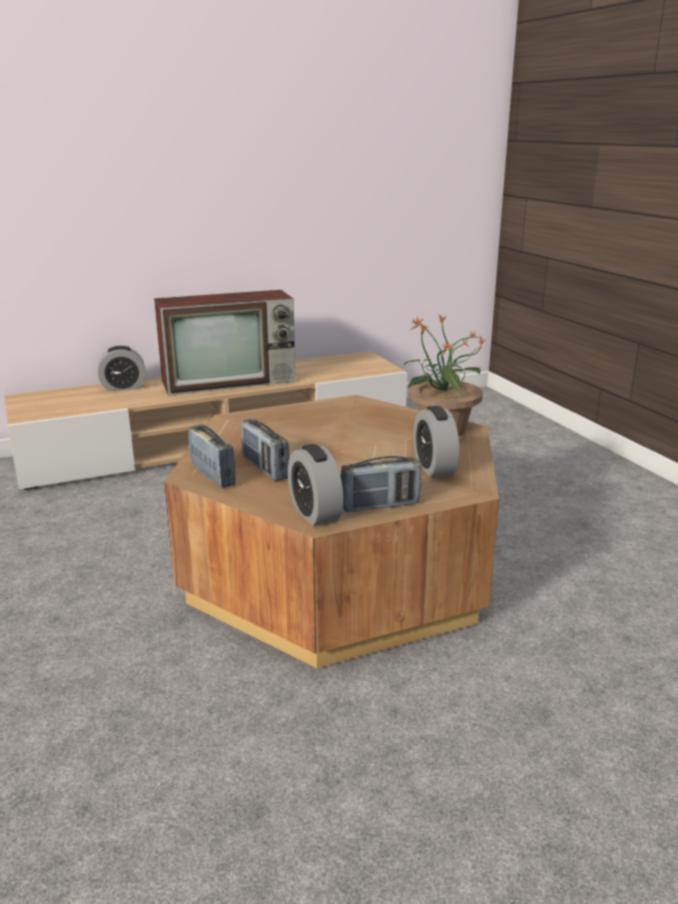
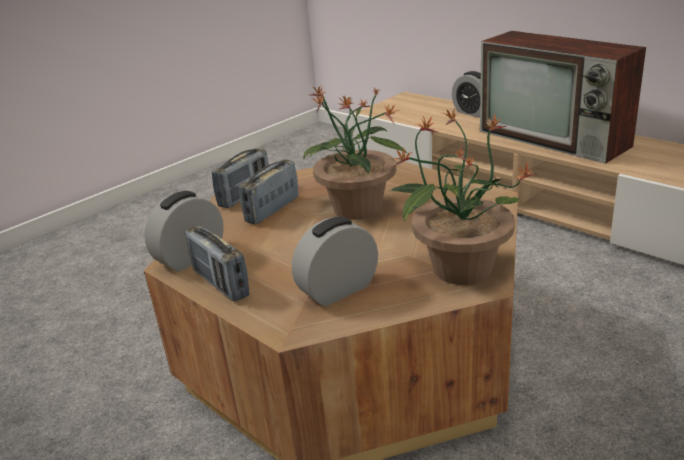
camera: 70 degrees right, 5 degrees up
none -> potted plant [303,85,408,219]

